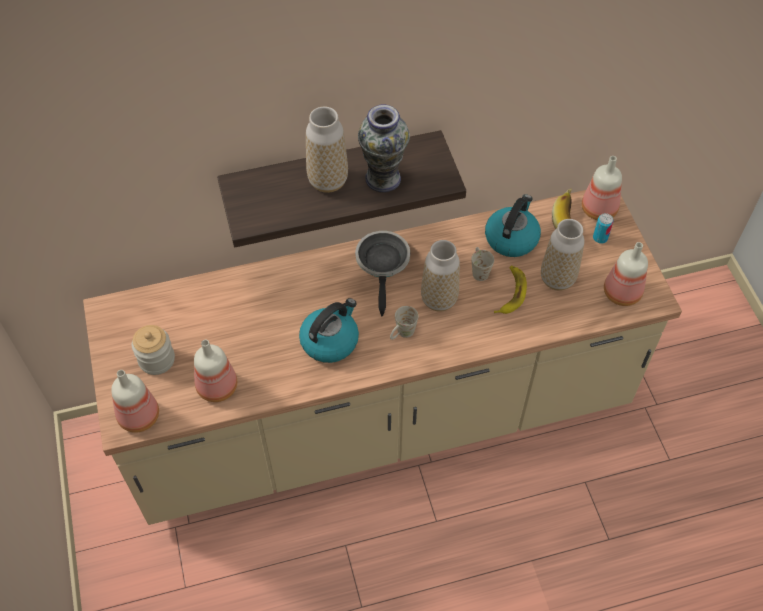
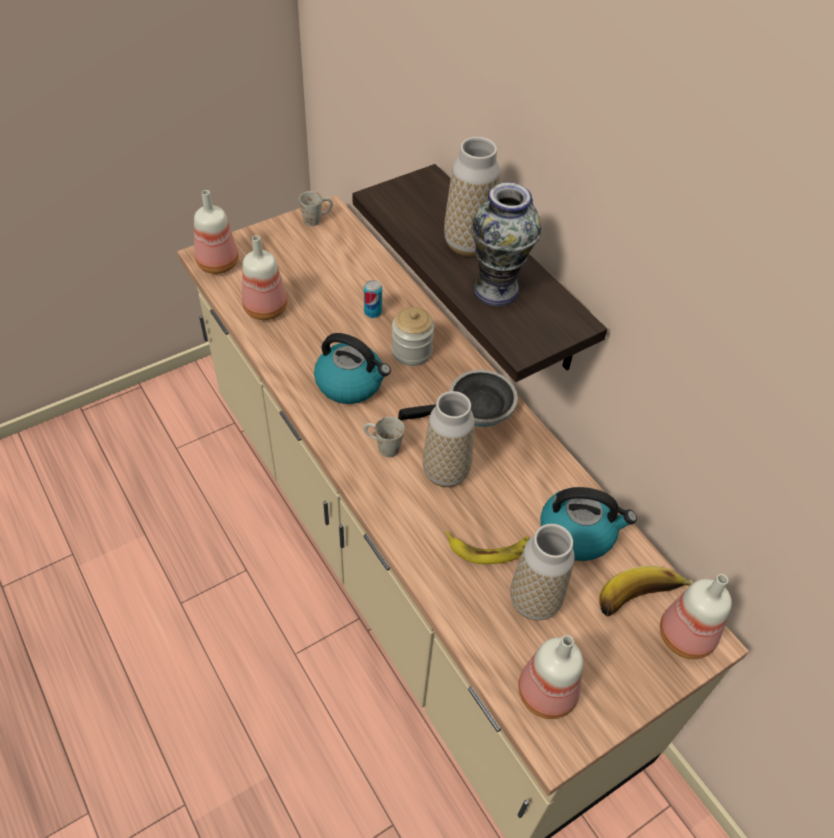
camera: 70 degrees right, 5 degrees down
jar [132,325,175,375] -> jar moved to [392,307,434,366]
white mug [471,247,494,281] -> white mug moved to [299,191,333,226]
can [593,213,614,244] -> can moved to [364,280,382,318]

